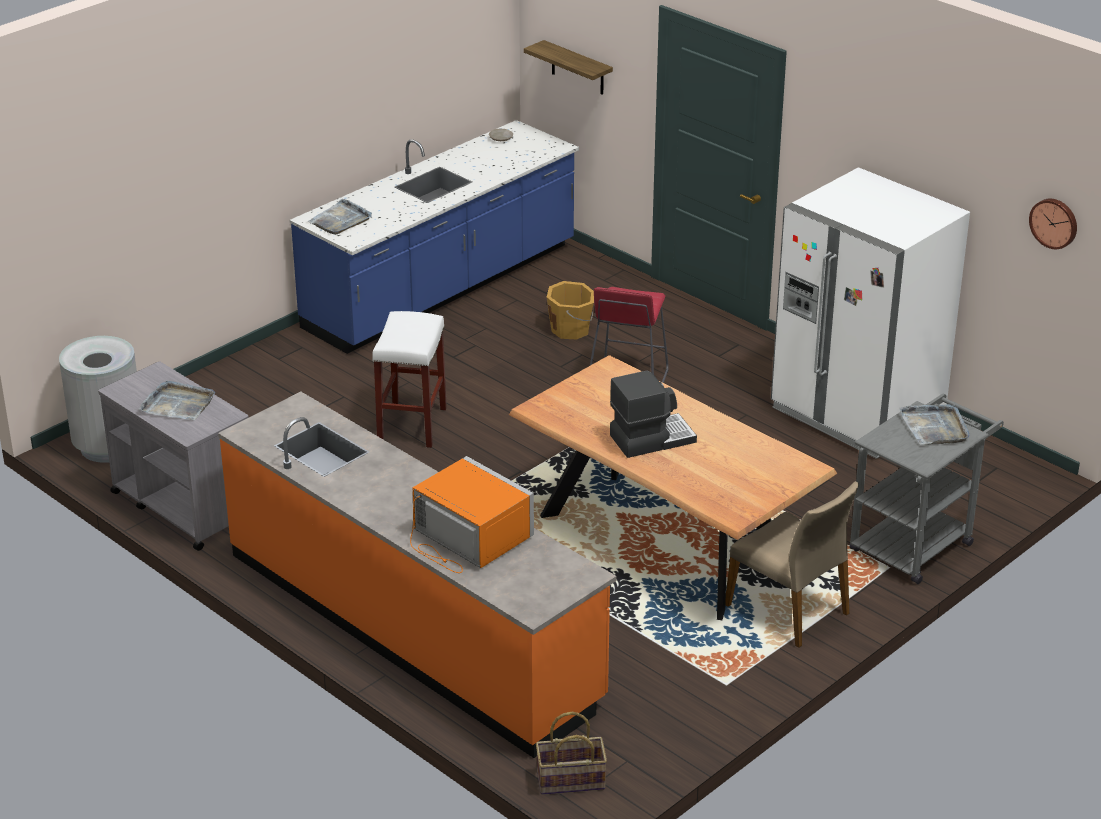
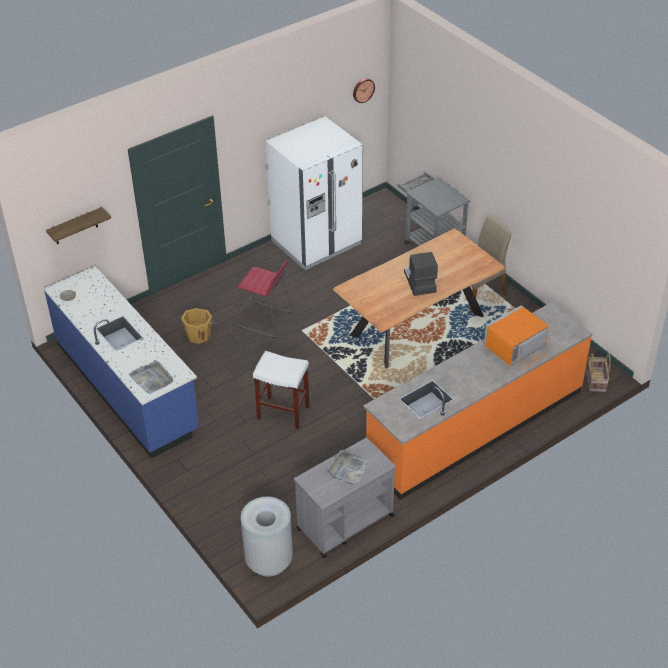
camera: 80 degrees left, 10 degrees up
grey tray [899,404,970,445] -> none

